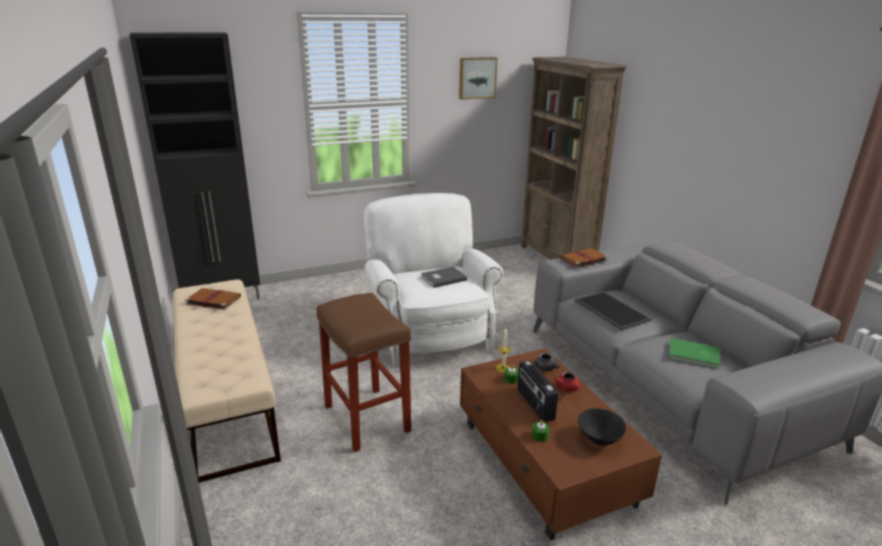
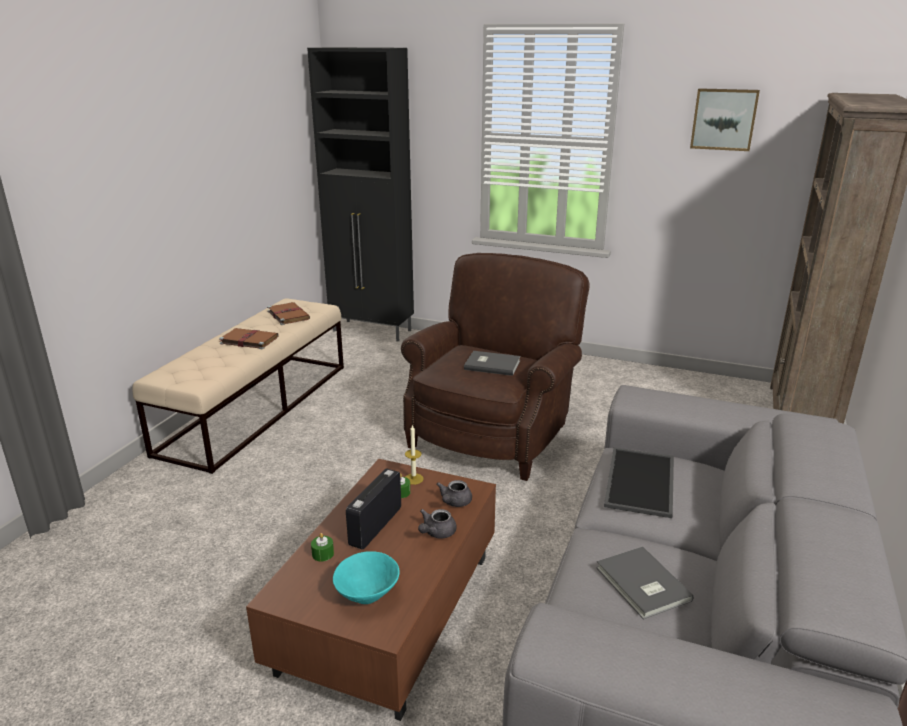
camera: 45 degrees right, 0 degrees up
brown stool [317,293,411,452] -> none
white armchair [364,193,503,367] -> brown armchair [401,253,590,481]
red teapot [554,371,580,391] -> grey teapot [418,509,457,538]
brown book [560,248,608,268] -> brown book moved to [219,328,279,349]
black bowl [578,408,626,446] -> turquoise bowl [333,551,400,604]
green book [669,338,720,369] -> grey book [596,546,694,620]

